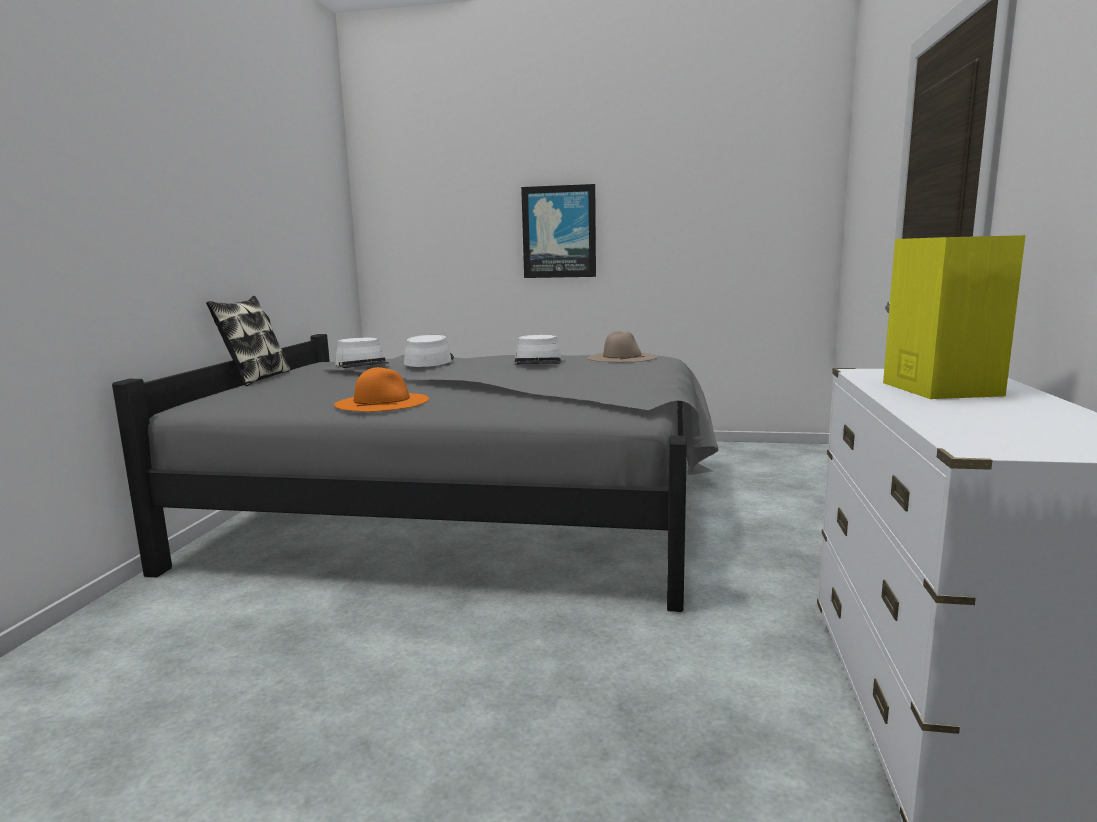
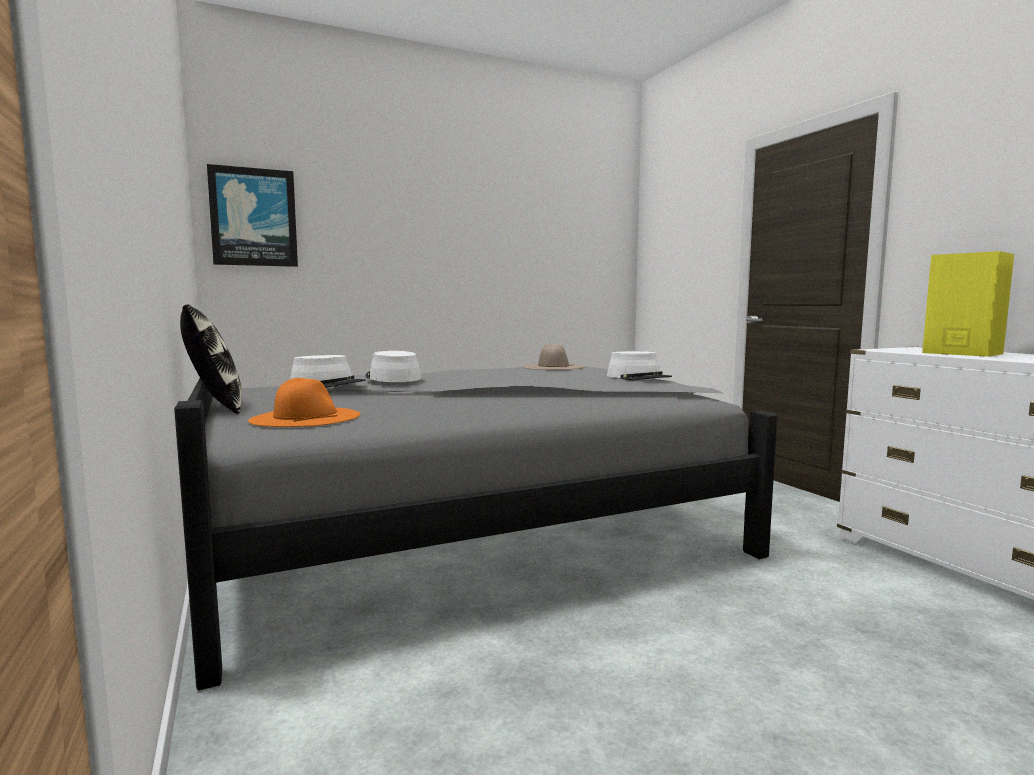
camera: 35 degrees left, 5 degrees down
orange hat [334,367,429,412] -> orange hat moved to [248,378,360,427]
white hat [514,335,563,365] -> white hat moved to [607,351,672,380]
picture [521,184,596,278] -> picture moved to [207,164,298,267]

